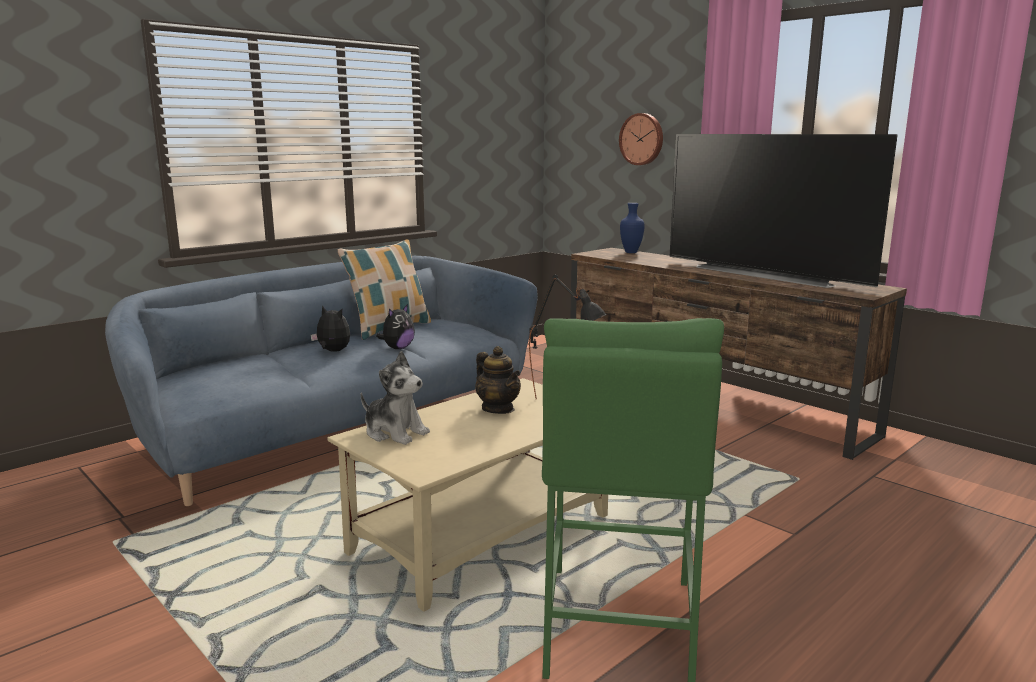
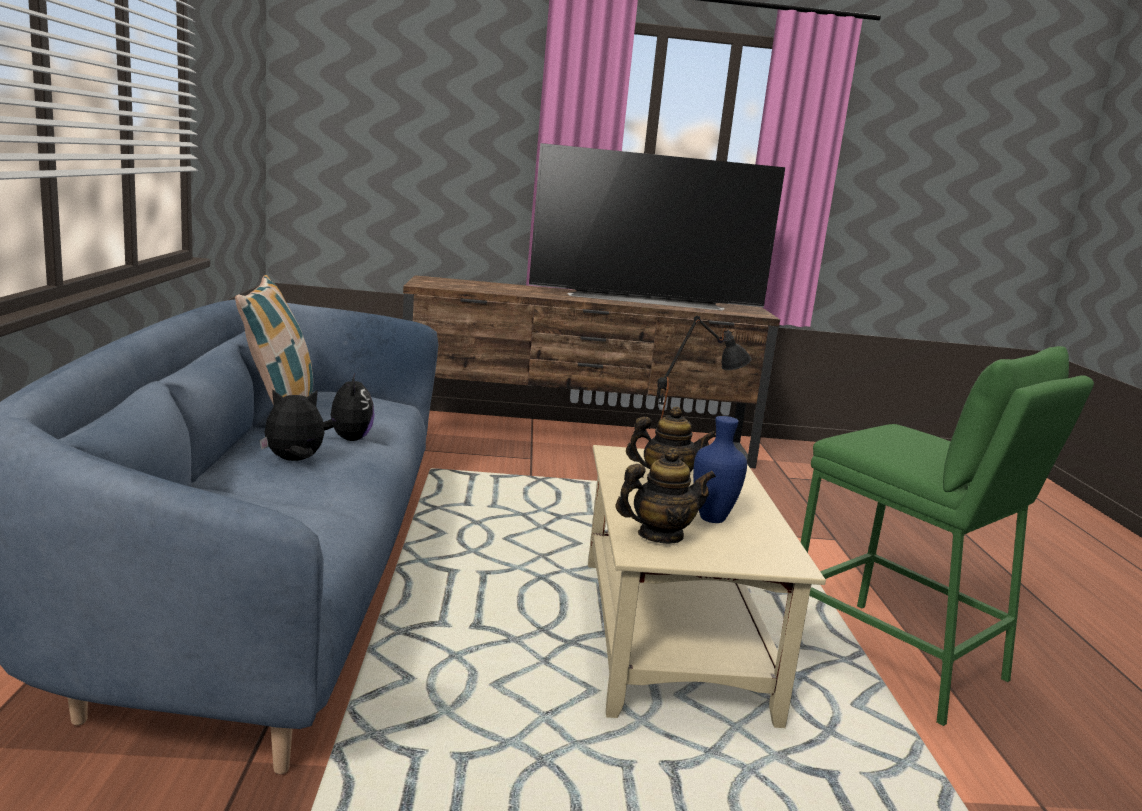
camera: 50 degrees left, 0 degrees up
plush toy [361,351,430,445] -> teapot [616,448,716,544]
wall clock [619,113,663,165] -> none
blue vase [620,203,645,253] -> blue vase moved to [693,416,747,523]

